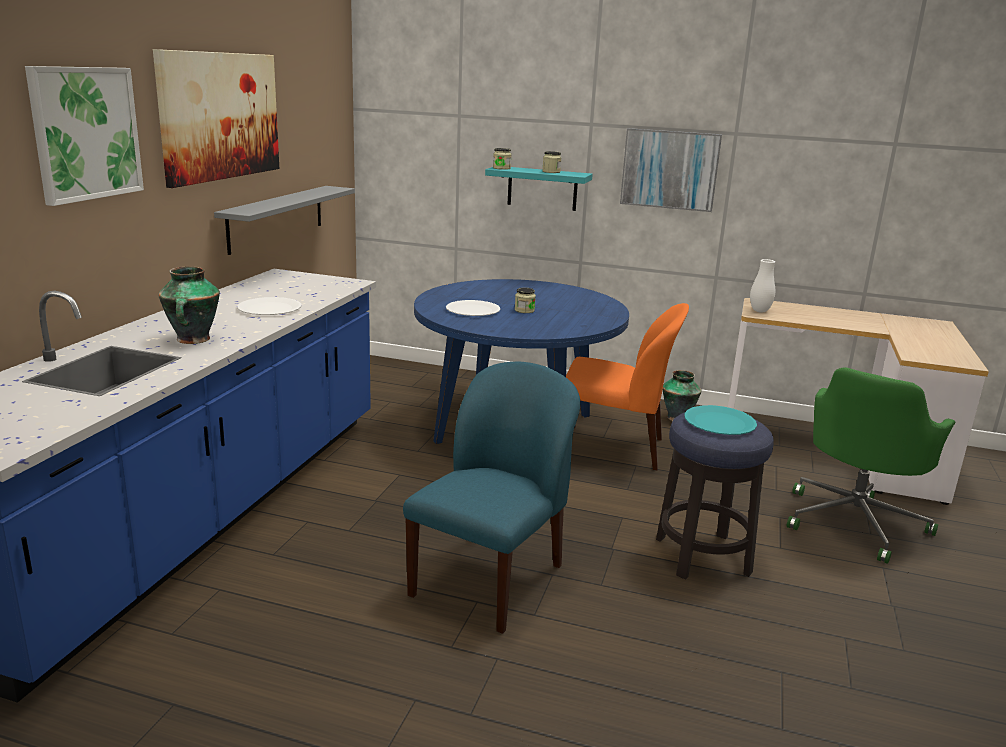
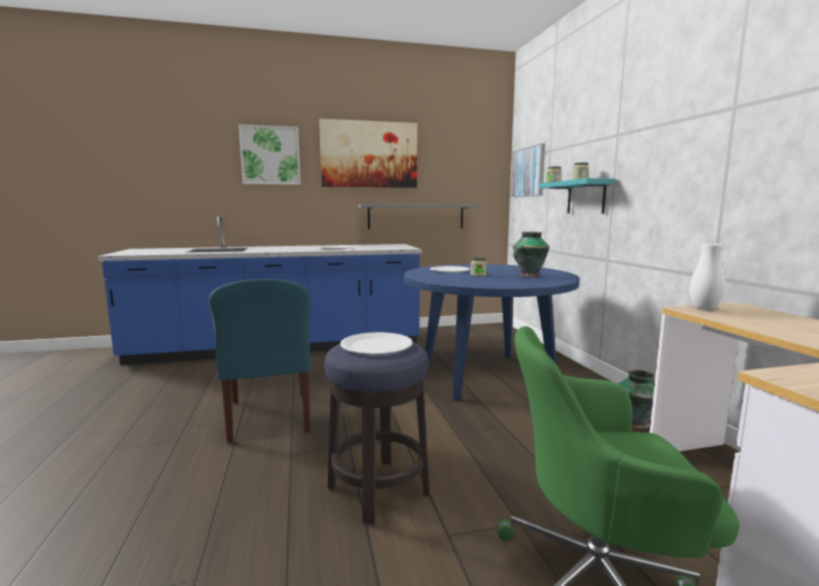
camera: 60 degrees right, 10 degrees down
vase [158,266,220,344] -> vase moved to [513,232,549,277]
blue chair [403,362,580,634] -> blue chair turned 75 degrees clockwise [209,279,310,443]
orange chair [566,303,689,470] -> none
picture [620,128,722,212] -> picture moved to [511,143,545,197]
turquoise plate [684,405,757,435] -> white plate [340,332,413,354]

